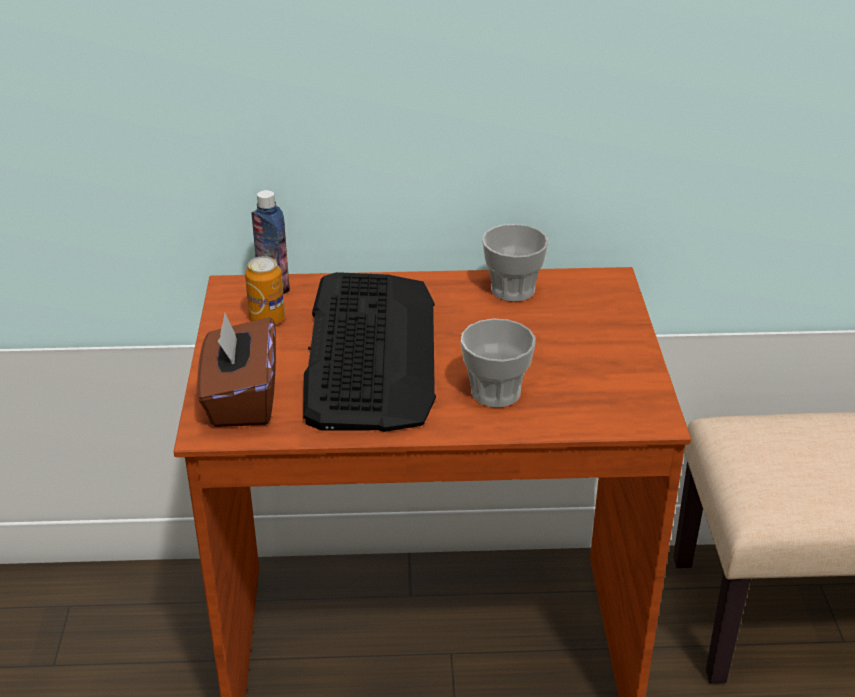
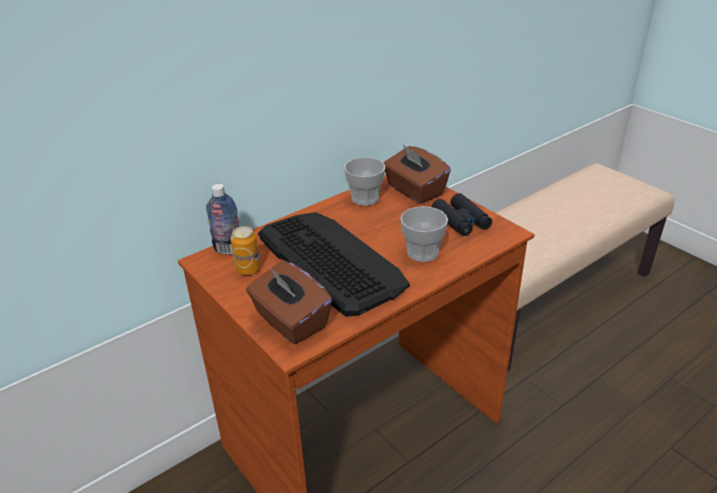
camera: 35 degrees left, 0 degrees up
none -> brown tissue box [383,145,451,204]
none -> black binoculars [432,193,492,236]

